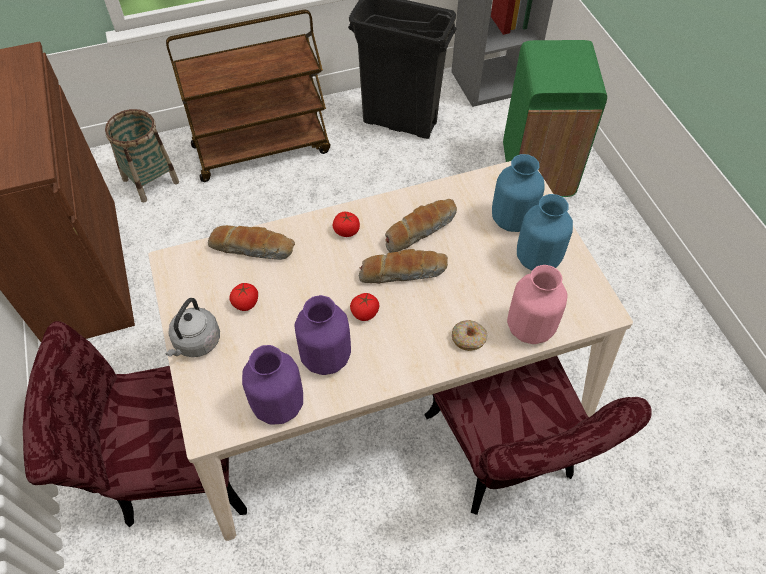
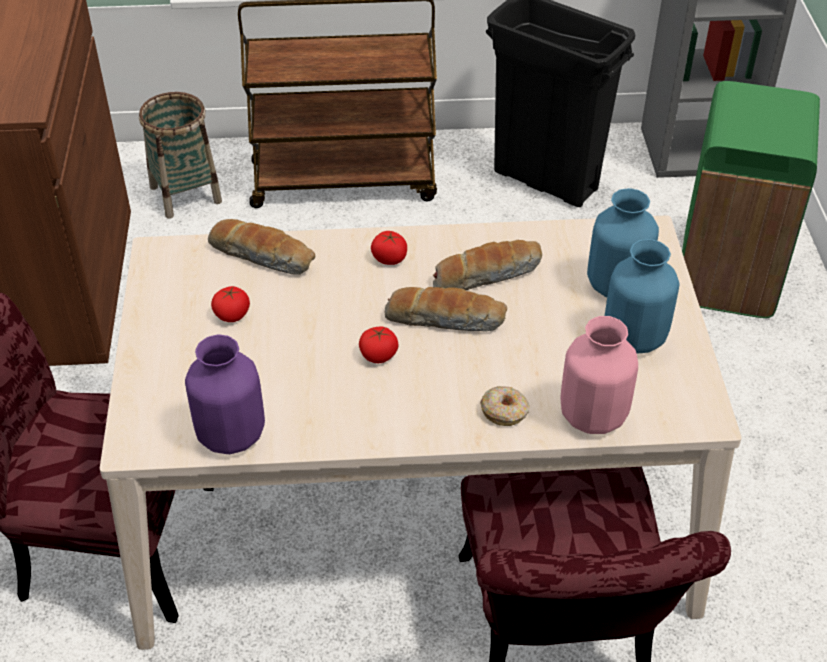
camera: 15 degrees right, 10 degrees down
grey kettle [166,298,220,357] -> none
purple vase [294,295,351,375] -> none

